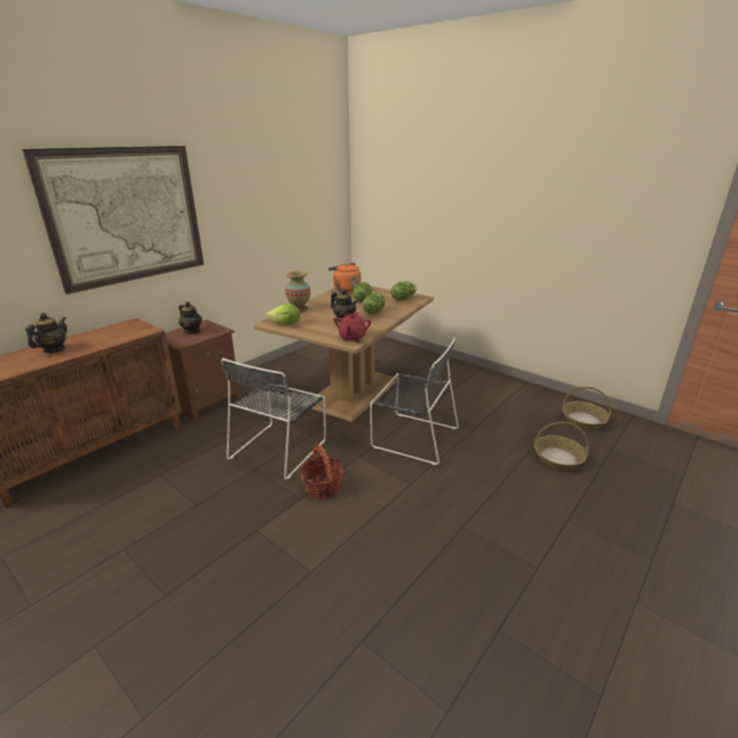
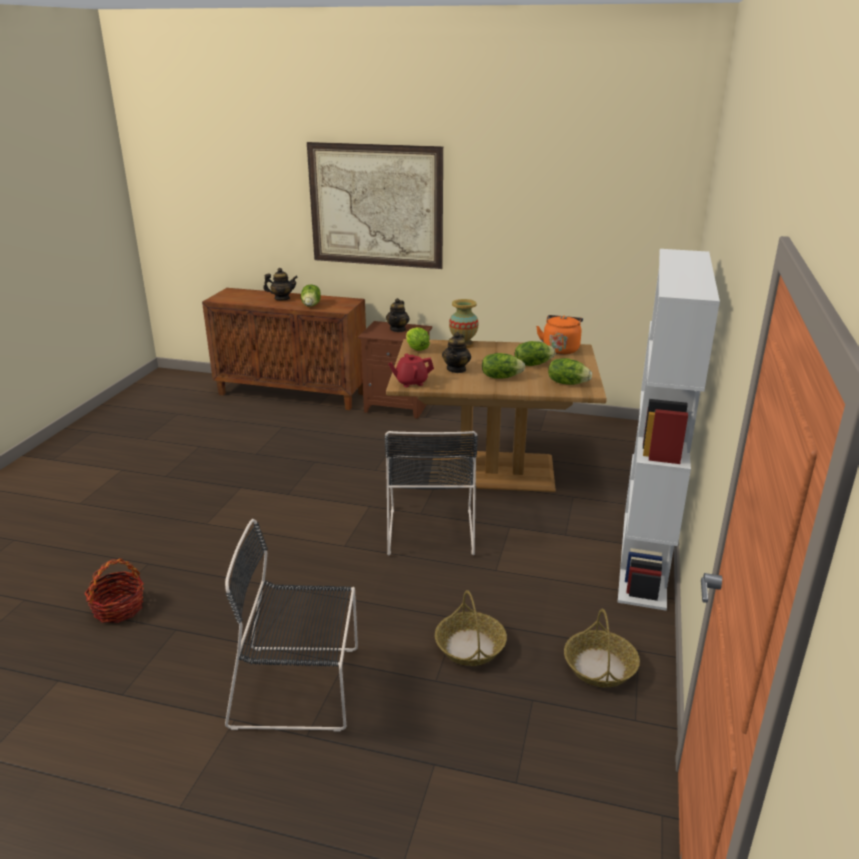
camera: 65 degrees right, 0 degrees up
black chair [221,358,326,480] -> black chair moved to [225,519,358,732]
basket [299,445,344,498] -> basket moved to [84,558,144,623]
none -> lettuce [301,285,321,307]
none -> white bookcase [617,249,720,611]

